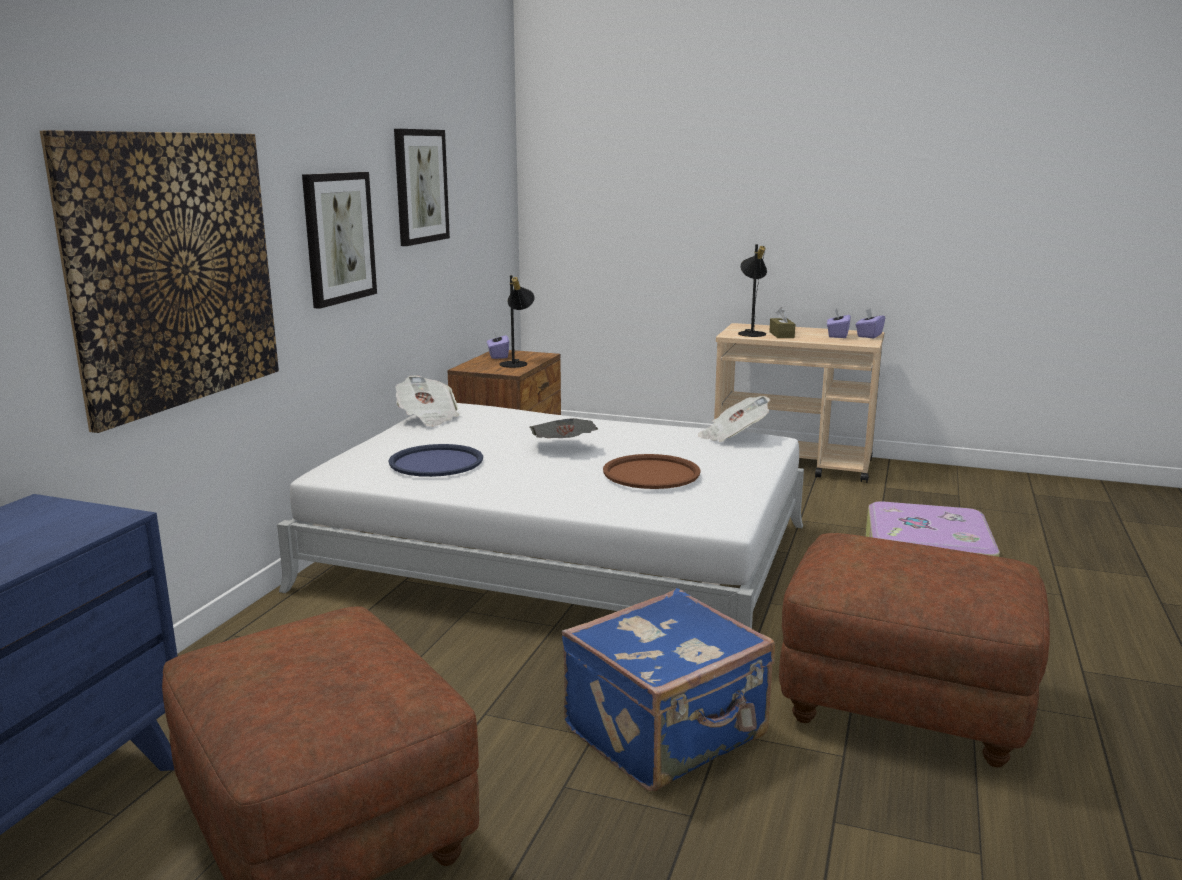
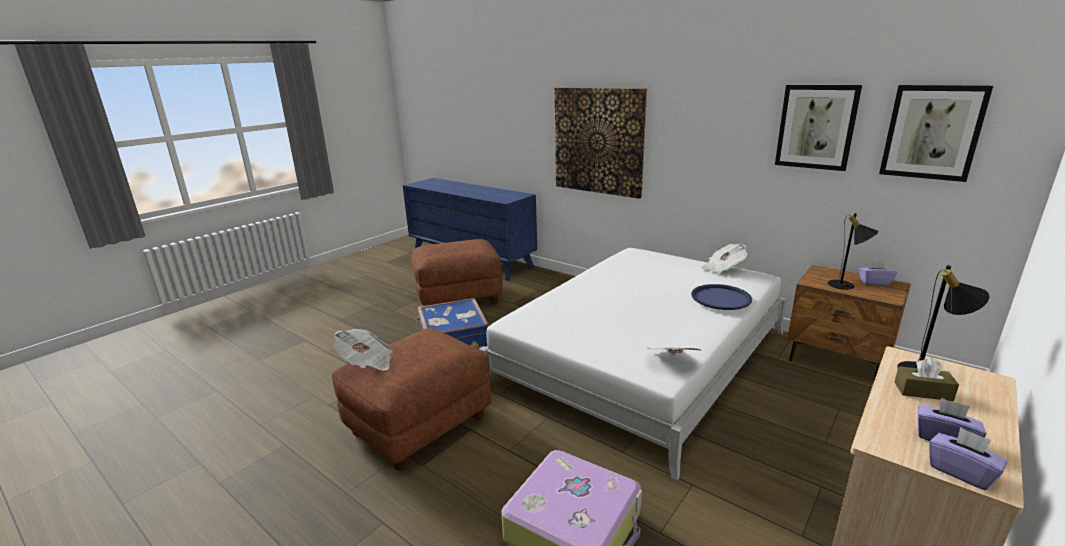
camera: 110 degrees right, 5 degrees up
picture [302,172,377,309] -> picture moved to [879,85,993,182]
blue tray [388,444,483,477] -> blue tray moved to [691,284,752,310]
newspaper [530,418,598,438] -> newspaper moved to [333,329,393,371]
brown tray [603,454,701,489] -> none

